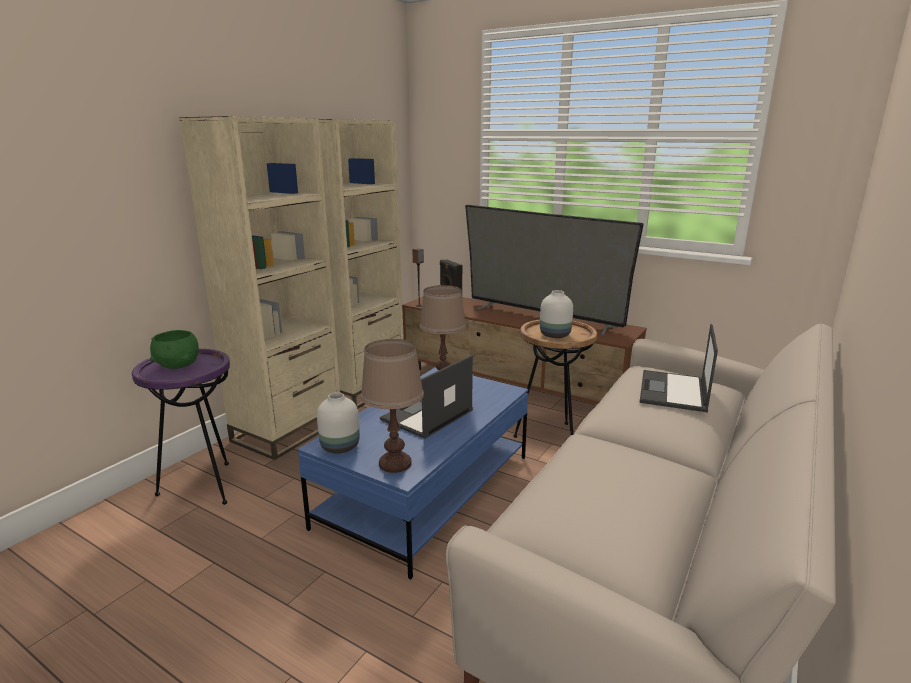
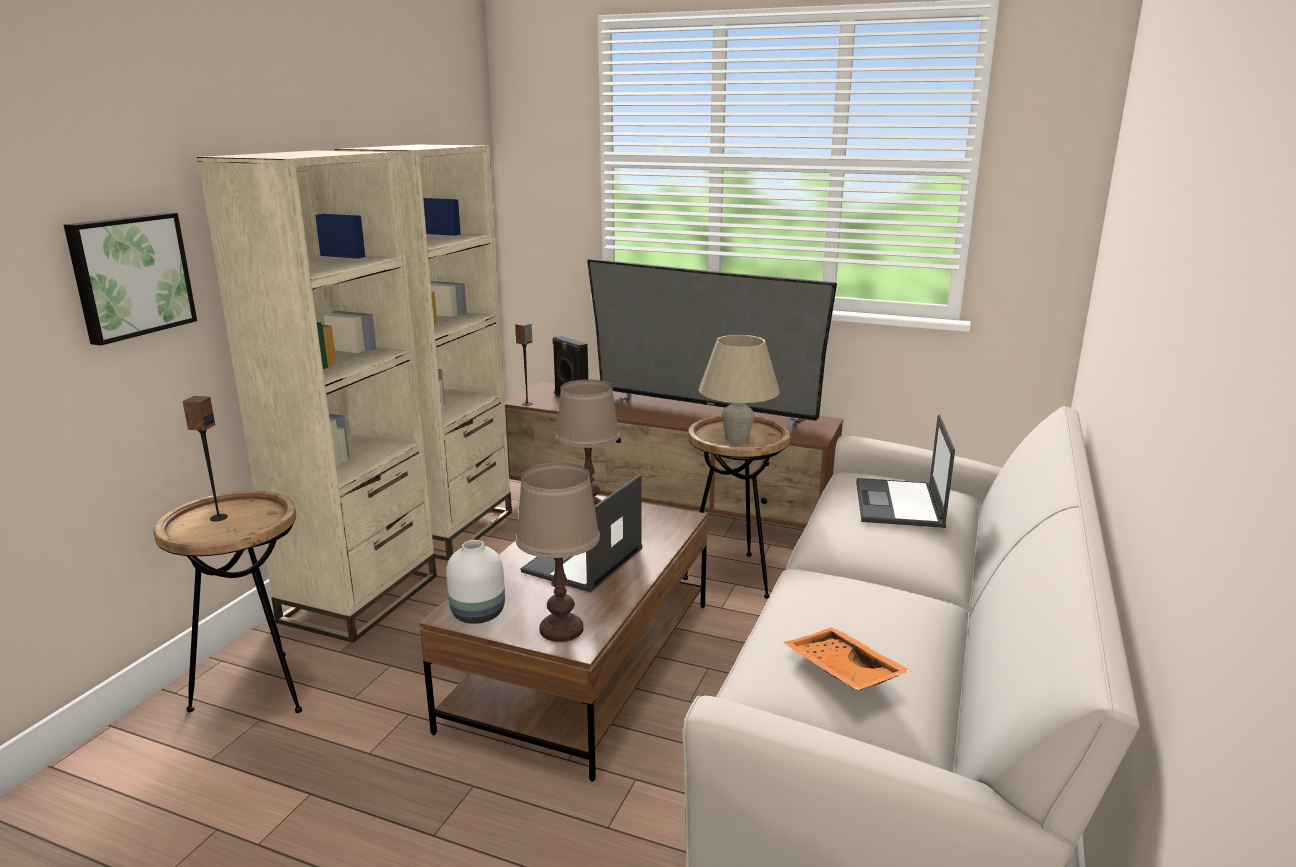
camera: 10 degrees left, 0 degrees up
purple side table [132,349,230,505] -> brown side table [154,491,302,713]
green bowl [150,330,199,369] -> speaker [182,396,228,521]
blue coffee table [298,367,528,579] -> brown coffee table [419,495,707,782]
white vase [540,290,573,338] -> beige table lamp [699,335,780,443]
none -> picture [64,212,197,346]
none -> orange tray [783,627,911,691]

